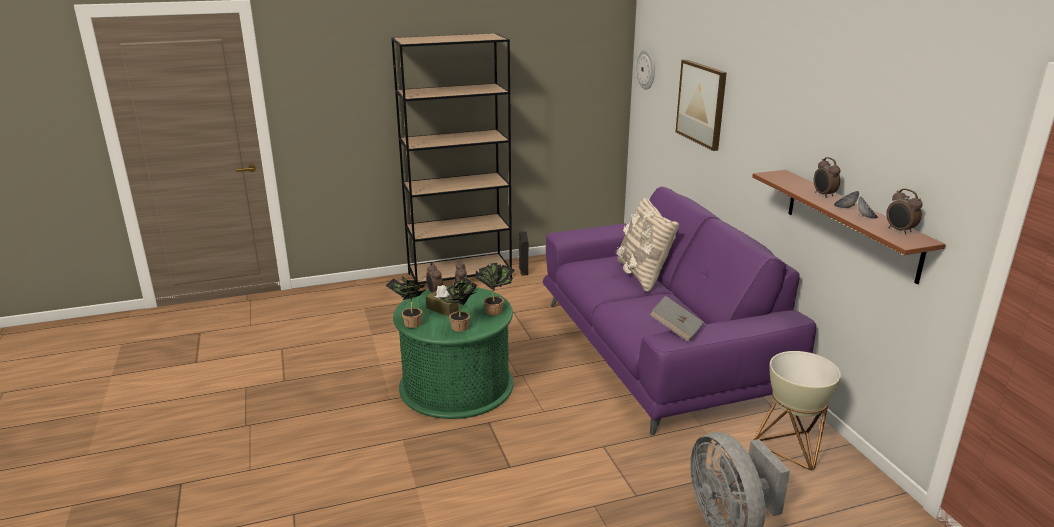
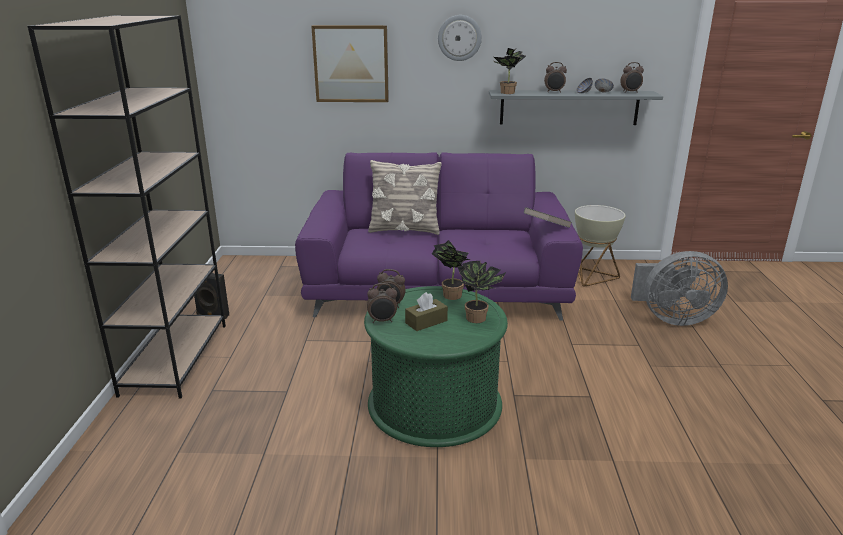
camera: 70 degrees left, 0 degrees up
potted plant [386,276,426,328] -> potted plant moved to [494,48,526,94]
wall clock [636,49,655,90] -> wall clock moved to [438,15,482,61]
brown shelf [752,170,946,284] -> grey shelf [489,90,663,125]

